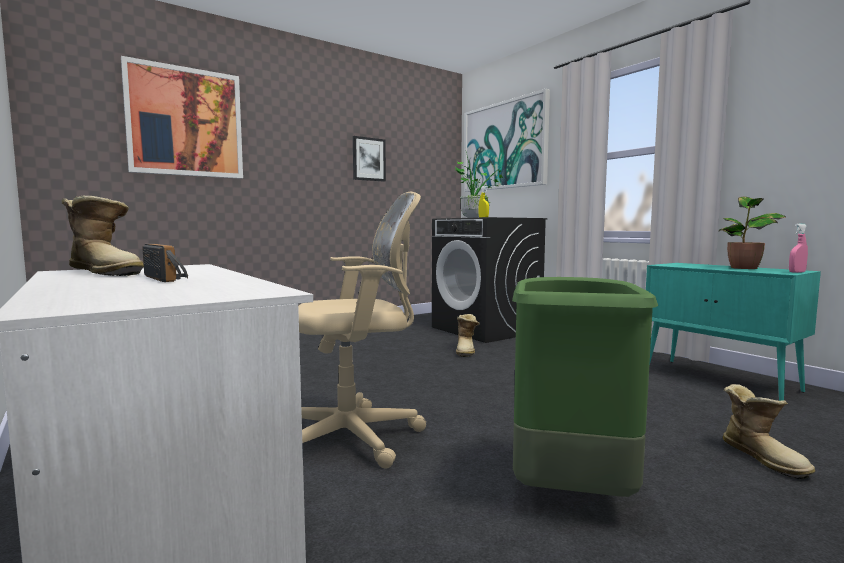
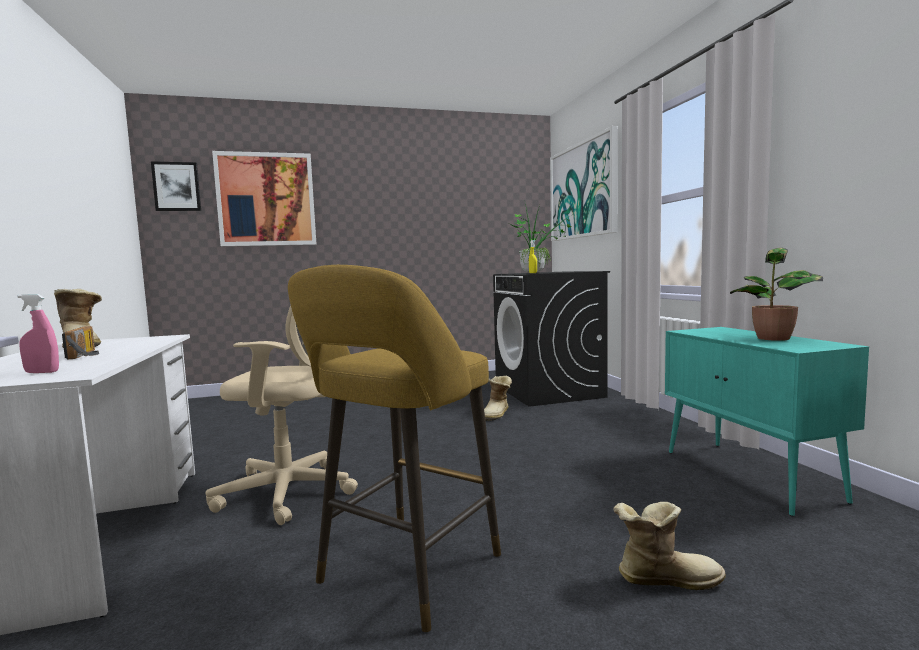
camera: 20 degrees right, 0 degrees up
picture [353,136,386,182] -> picture moved to [151,161,201,211]
green trash can [512,277,658,497] -> yellow stool [288,265,501,632]
boot [723,384,815,479] -> boot turned 90 degrees counterclockwise [613,502,726,590]
pink spray bottle [789,223,808,273] -> pink spray bottle moved to [17,294,59,373]

